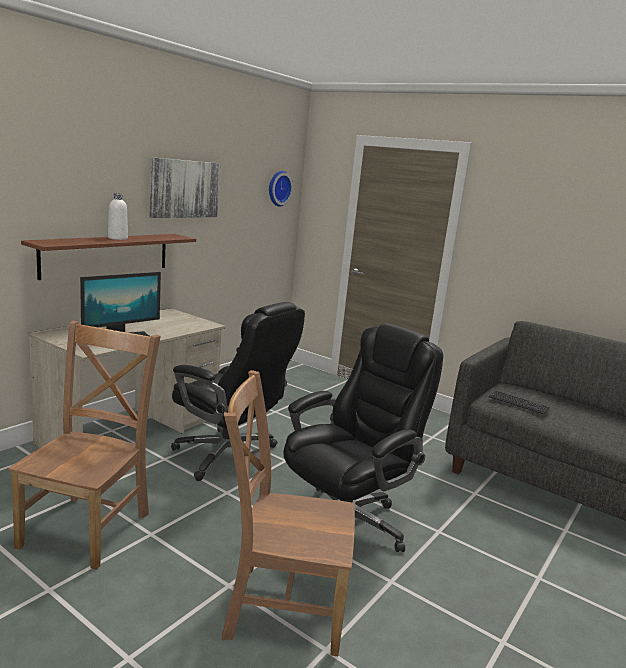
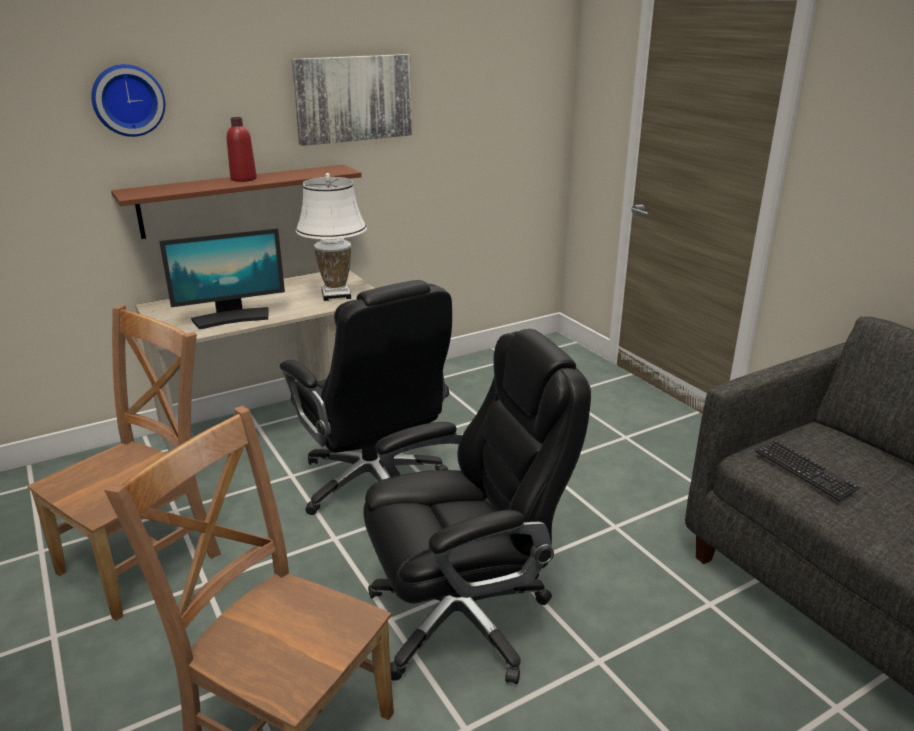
camera: 25 degrees right, 10 degrees up
white bottle [108,193,128,240] -> red bottle [227,117,257,182]
wall clock [269,171,293,207] -> wall clock moved to [91,64,165,137]
none -> white table lamp [296,173,367,301]

